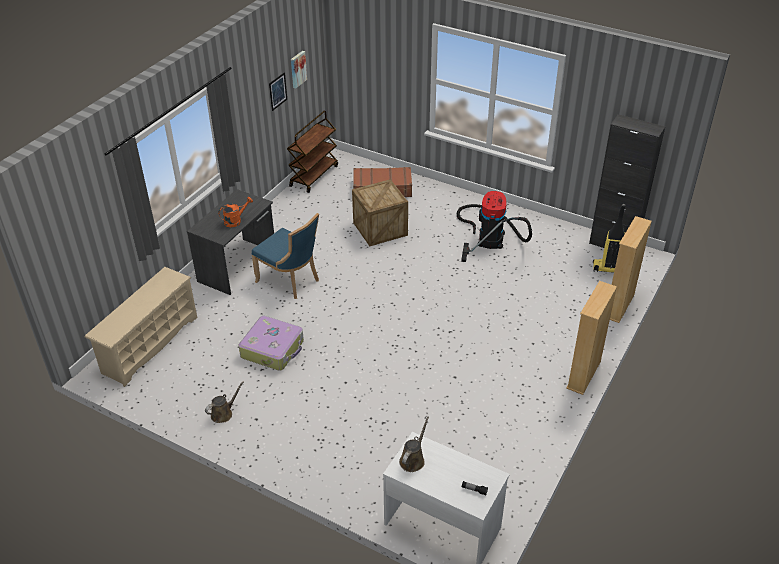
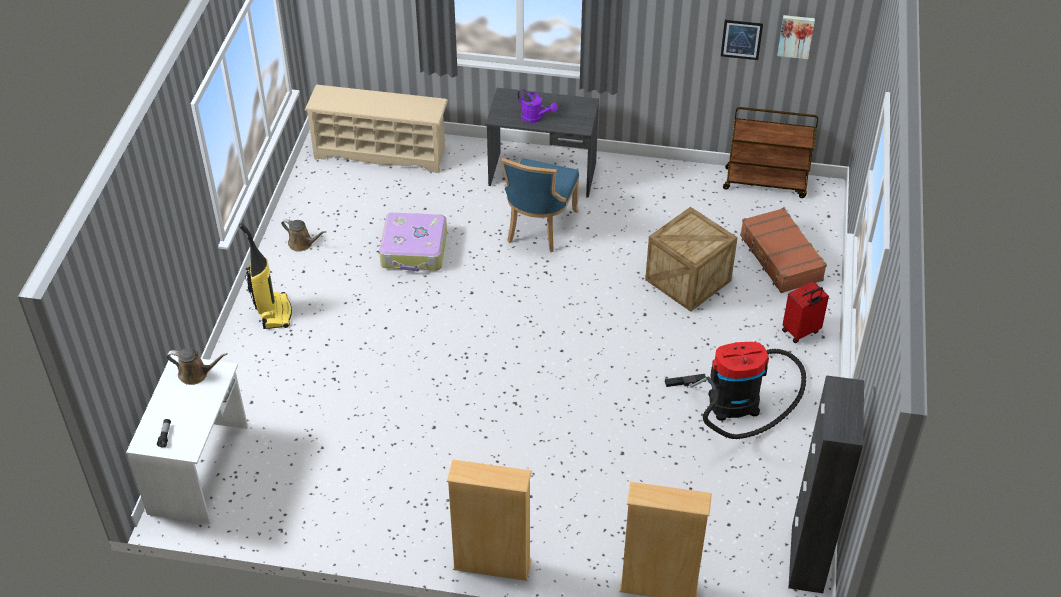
camera: 70 degrees right, 5 degrees up
orange watering can [218,197,253,227] -> purple watering can [517,89,558,123]
vacuum cleaner [593,204,626,273] -> vacuum cleaner moved to [239,223,292,329]
none -> red suitcase [782,281,829,343]

